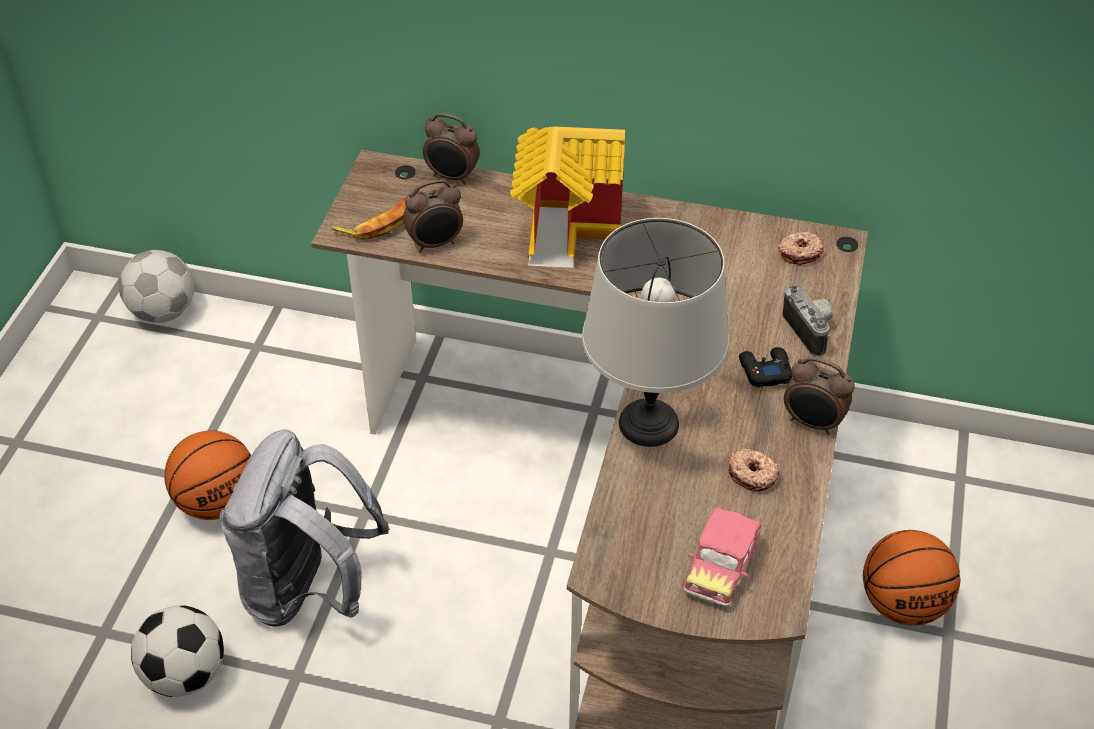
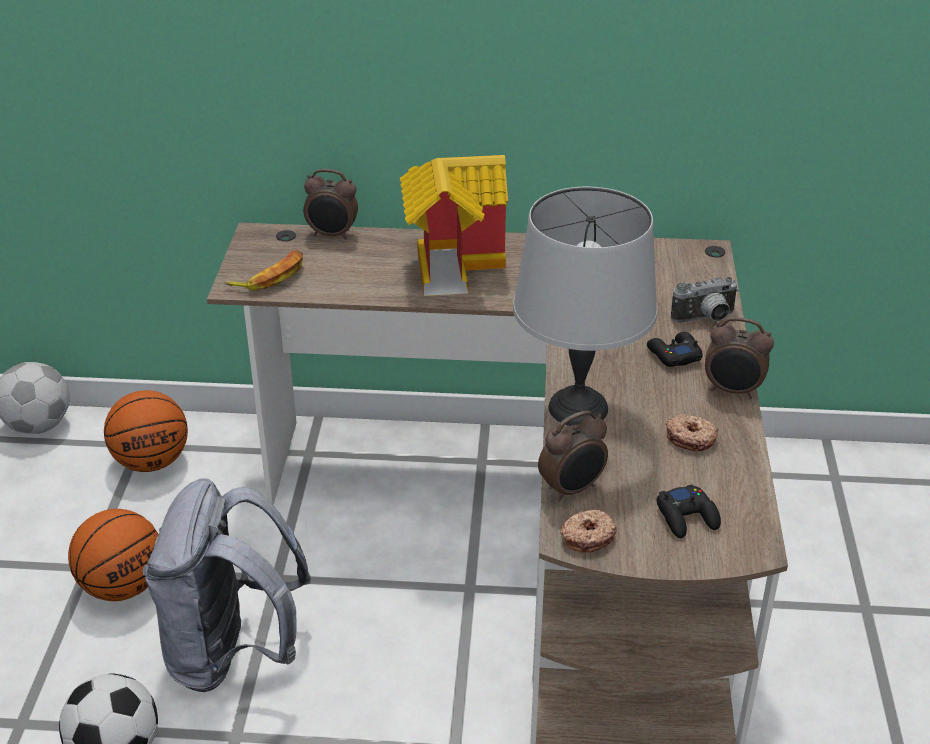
camera: 10 degrees left, 10 degrees down
alarm clock [403,179,463,252] -> alarm clock moved to [538,410,608,502]
toy car [684,507,762,607] -> black game controller [657,484,721,538]
donut [778,232,824,265] -> donut moved to [560,509,617,552]
camera [783,286,833,357] -> camera turned 105 degrees clockwise [671,277,739,323]
basketball [863,530,961,625] -> basketball moved to [104,390,188,472]

